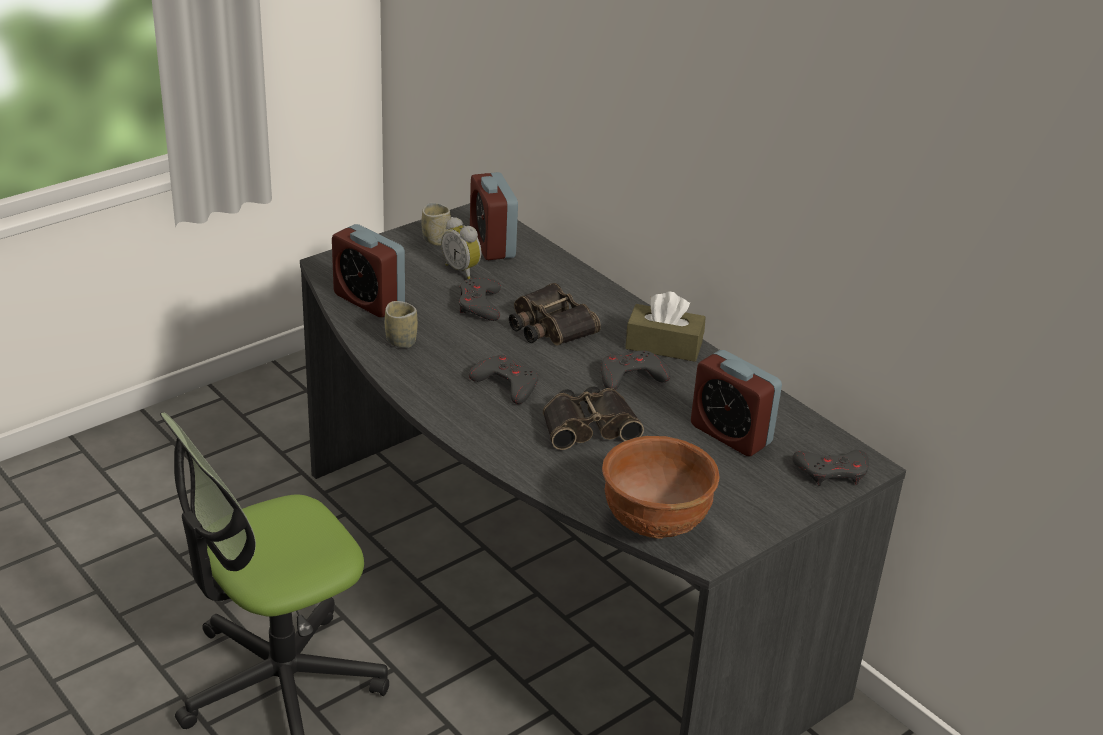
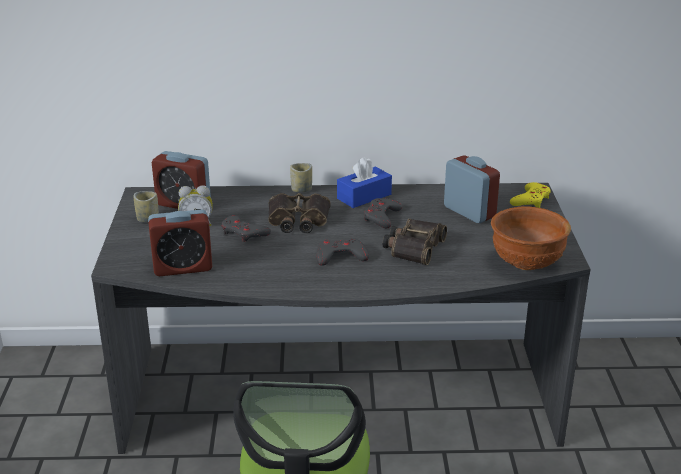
camera: 50 degrees left, 5 degrees down
cup [385,301,418,348] -> cup moved to [290,163,312,192]
brown tissue box [625,291,706,362] -> blue tissue box [337,157,392,208]
alarm clock [691,350,782,456] -> alarm clock turned 120 degrees counterclockwise [444,155,500,223]
grey game controller [792,450,869,486] -> yellow game controller [510,182,551,208]

